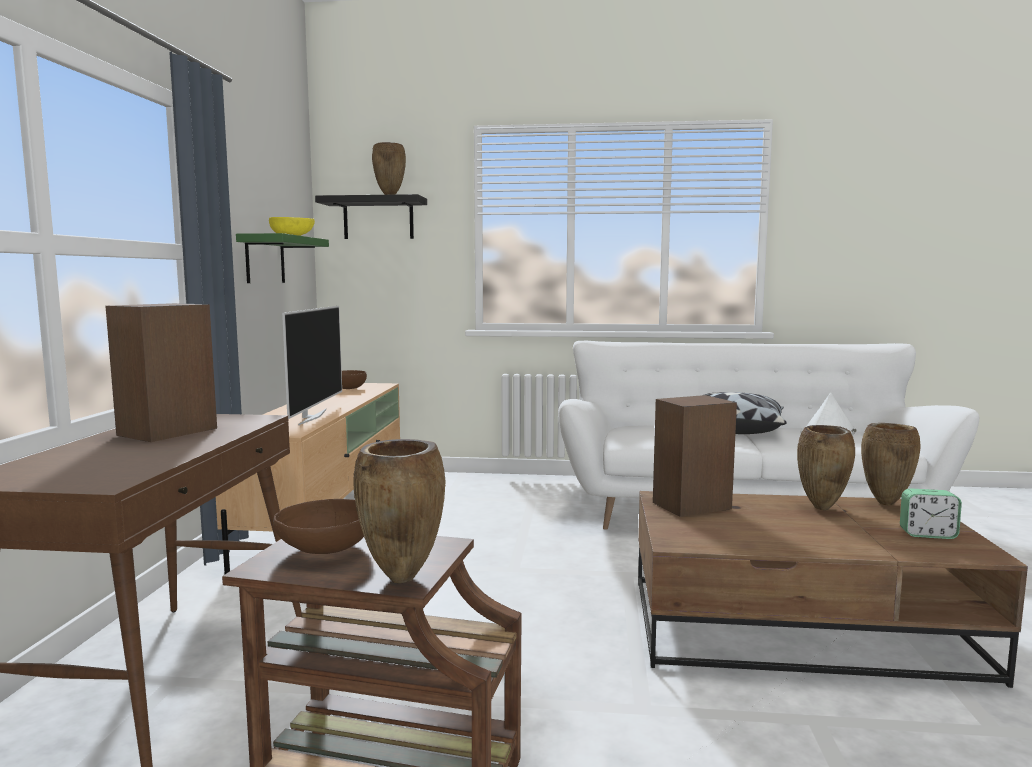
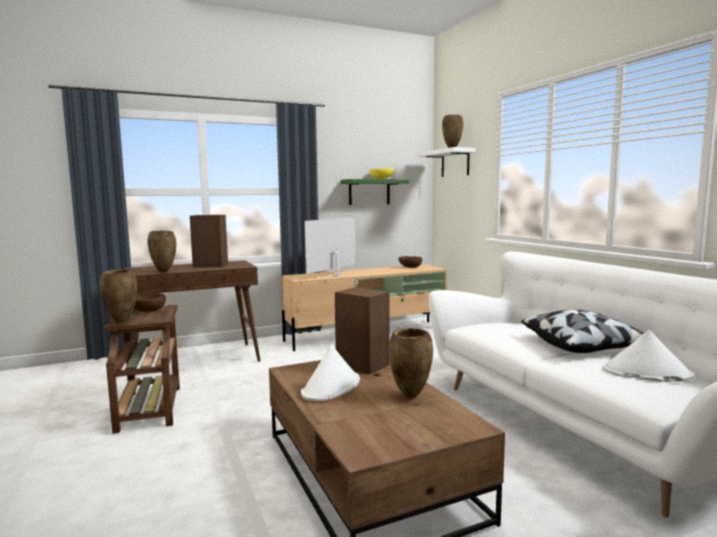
camera: 60 degrees right, 0 degrees up
television [282,306,342,426] -> television turned 150 degrees clockwise [304,217,355,279]
black shelf [315,194,427,239] -> white shelf [418,147,476,177]
brown vase [861,423,921,506] -> brown vase moved to [147,231,176,272]
alarm clock [900,489,962,539] -> none
none -> white hat [301,344,360,401]

